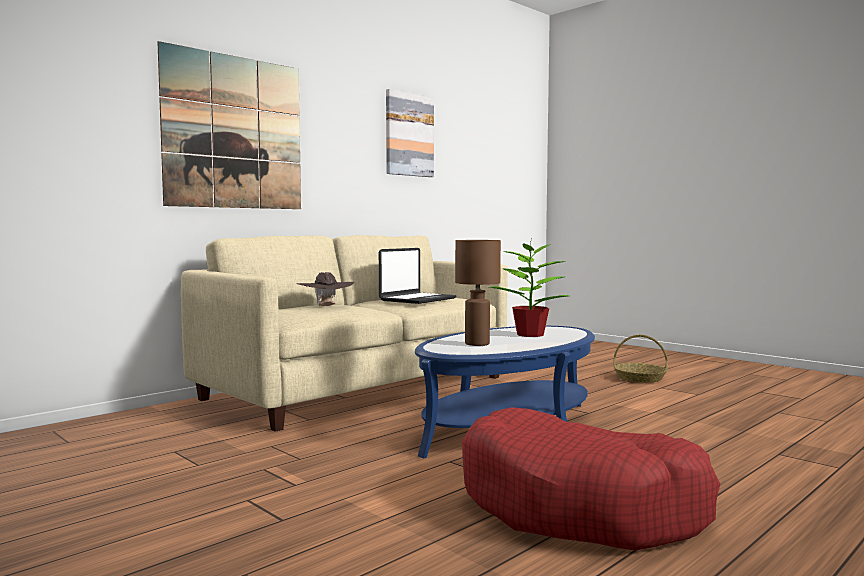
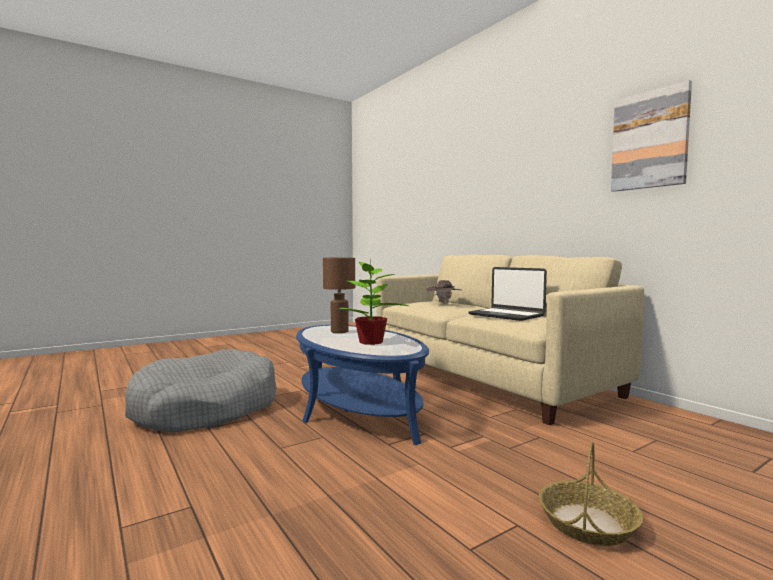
camera: 100 degrees right, 0 degrees up
picture [157,41,301,209] -> none
red dog bed [462,407,720,550] -> grey dog bed [125,349,277,432]

